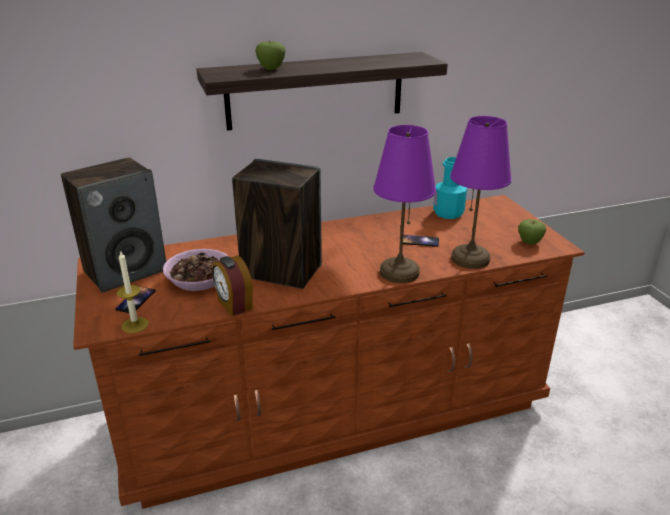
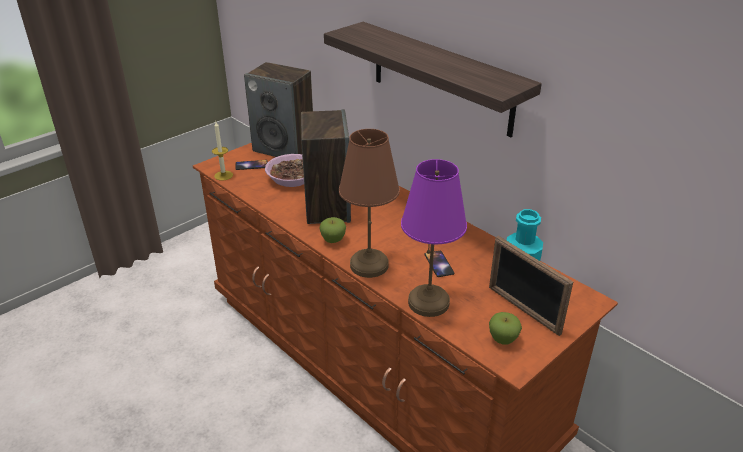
camera: 65 degrees right, 5 degrees up
alarm clock [212,255,253,316] -> none
apple [255,40,286,70] -> apple moved to [319,217,346,243]
purple table lamp [374,125,436,283] -> brown table lamp [339,129,400,278]
none -> picture frame [489,236,573,336]

